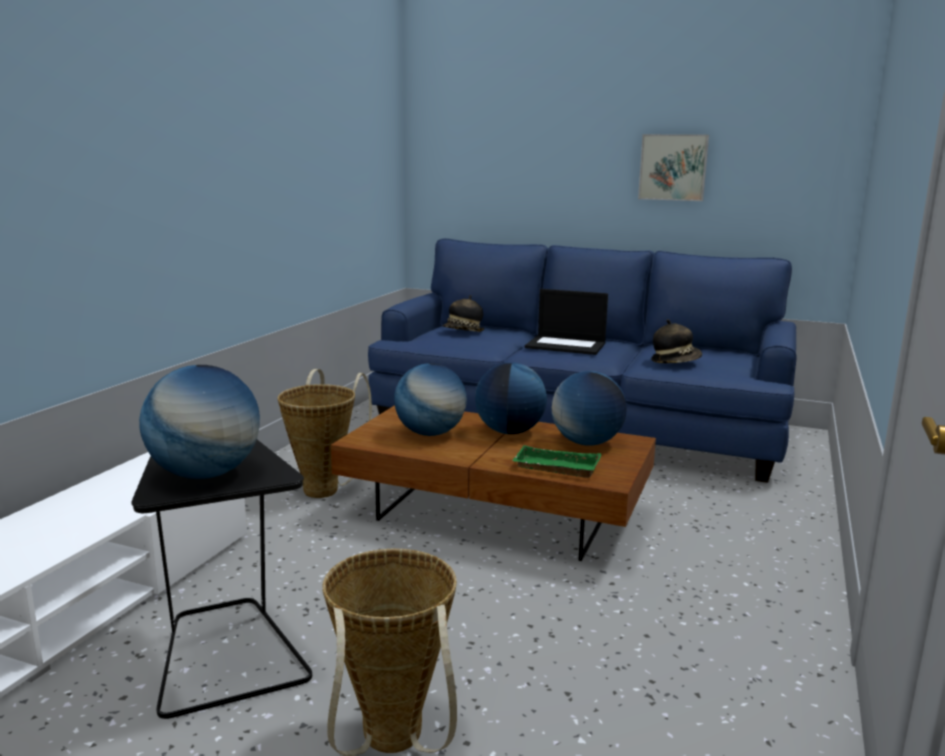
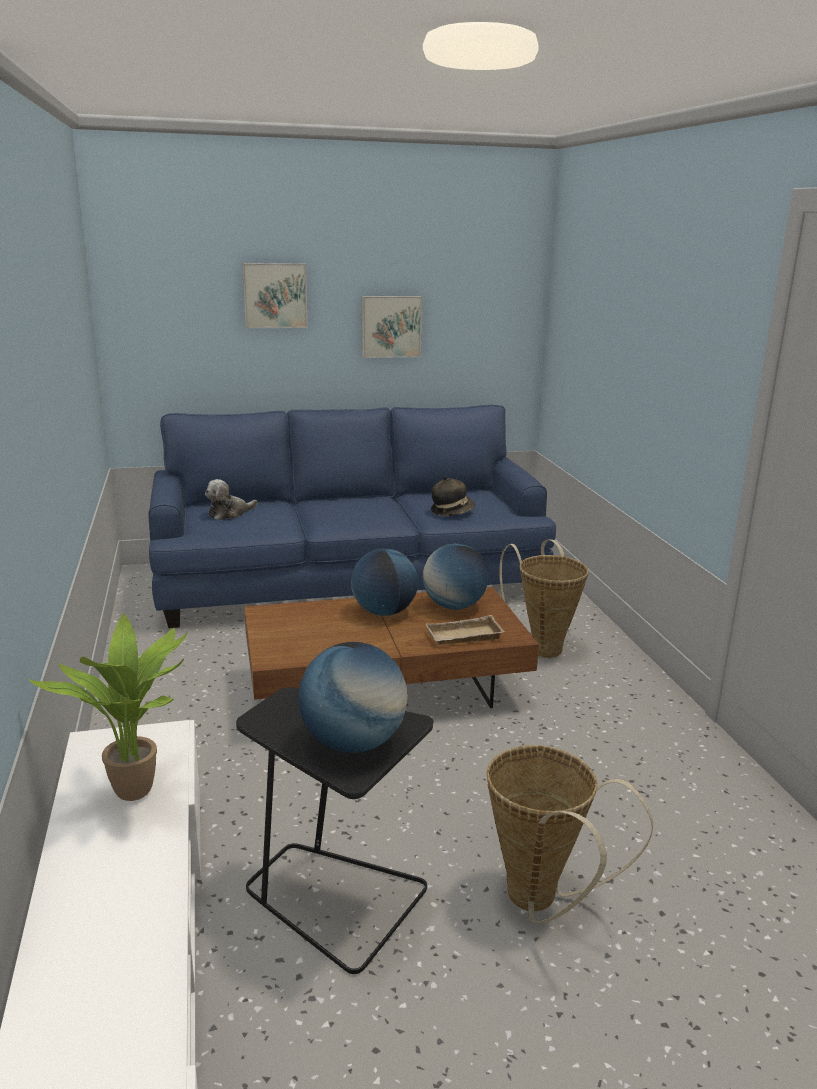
camera: 35 degrees left, 5 degrees up
basket [278,369,372,498] -> basket moved to [500,539,589,658]
globe [394,363,467,436] -> none
hat [442,295,484,332] -> plush toy [205,479,257,520]
green tray [512,445,601,478] -> beige tray [426,615,504,645]
laptop [525,289,608,355] -> none
none -> potted plant [29,614,188,801]
none -> picture [242,263,308,328]

